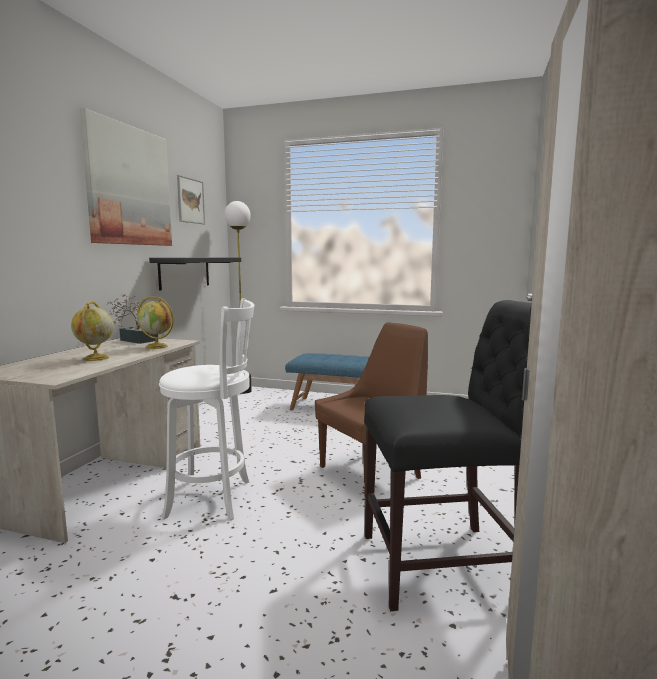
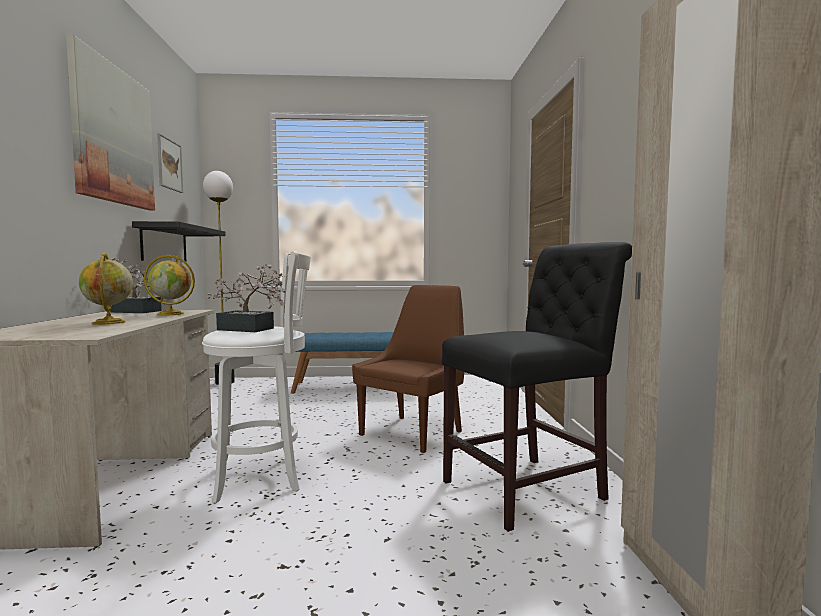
camera: 20 degrees left, 5 degrees down
none -> potted plant [205,264,288,332]

